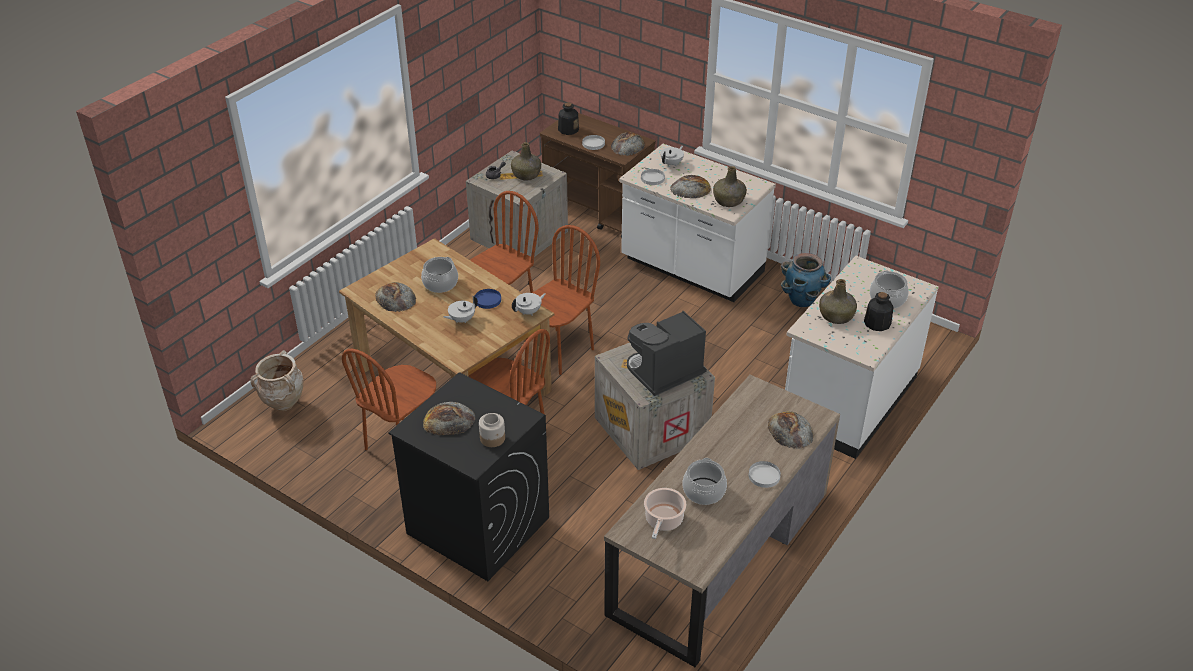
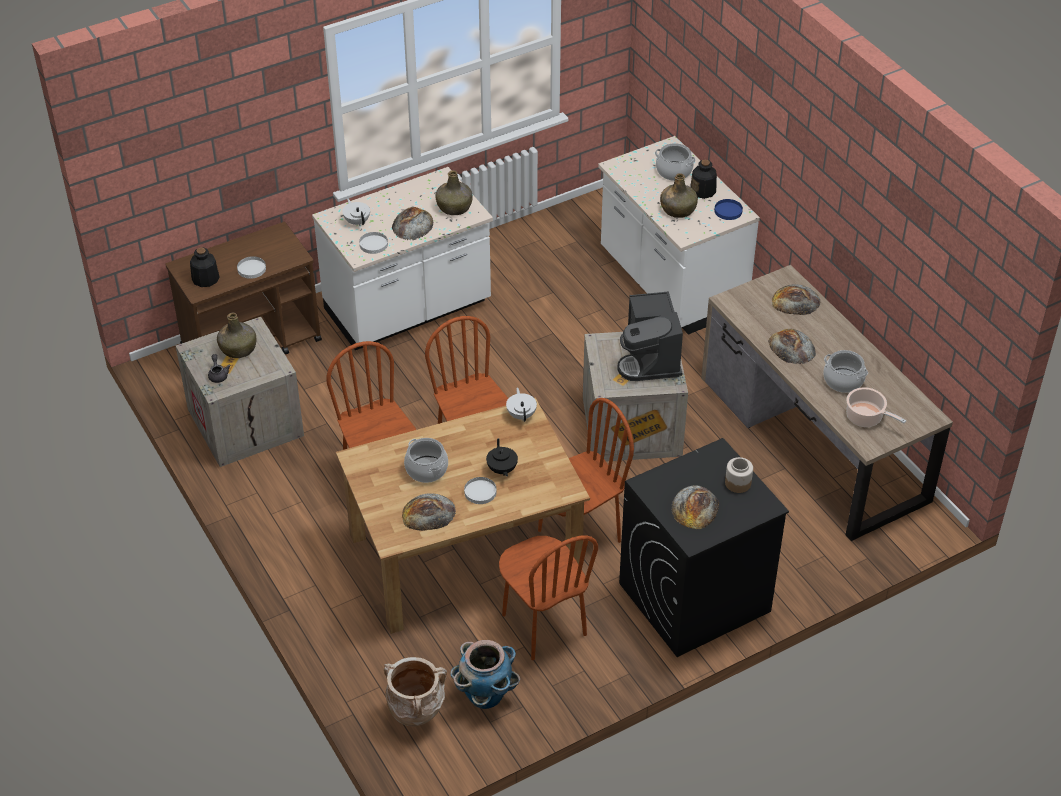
camera: 65 degrees left, 5 degrees up
white teapot [443,296,478,323] -> black teapot [486,438,518,476]
blue plate [475,289,501,309] -> blue plate moved to [714,199,743,220]
bread [611,132,645,156] -> bread moved to [769,329,816,364]
white plate [749,461,781,488] -> white plate moved to [464,477,497,504]
planter [781,253,831,307] -> planter moved to [450,640,520,709]

